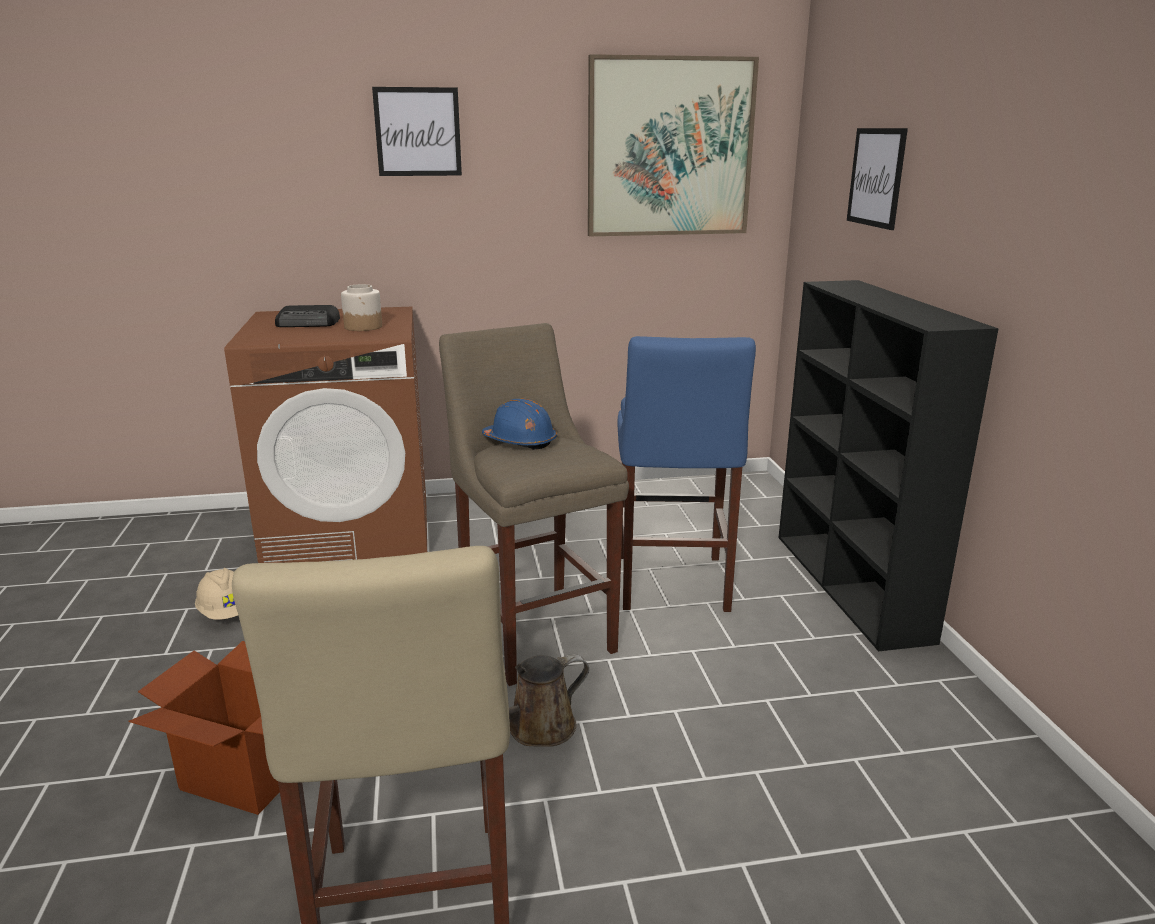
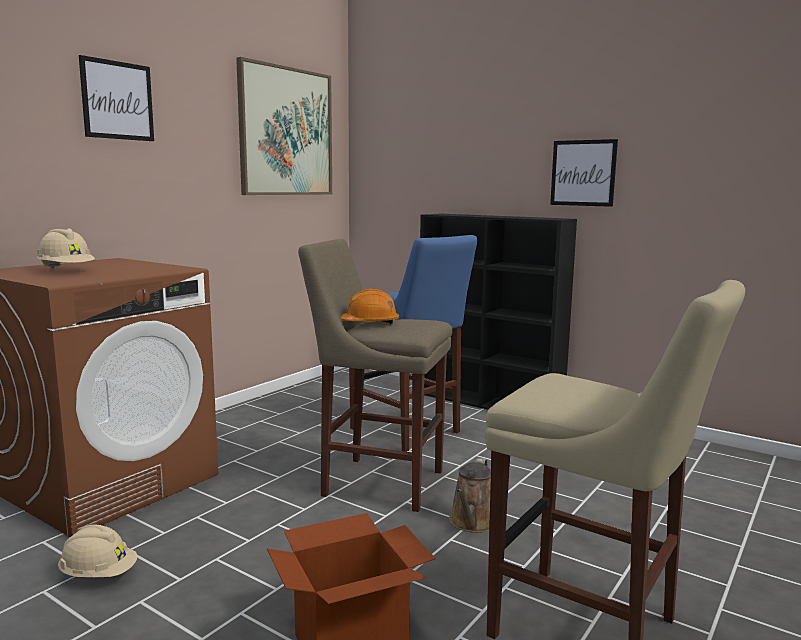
camera: 45 degrees left, 10 degrees down
radio [275,305,340,327] -> beige hard hat [36,228,95,269]
jar [341,284,382,331] -> none
blue hard hat [482,398,557,450] -> orange hard hat [341,289,399,324]
picture [847,128,908,230] -> picture moved to [550,139,618,207]

